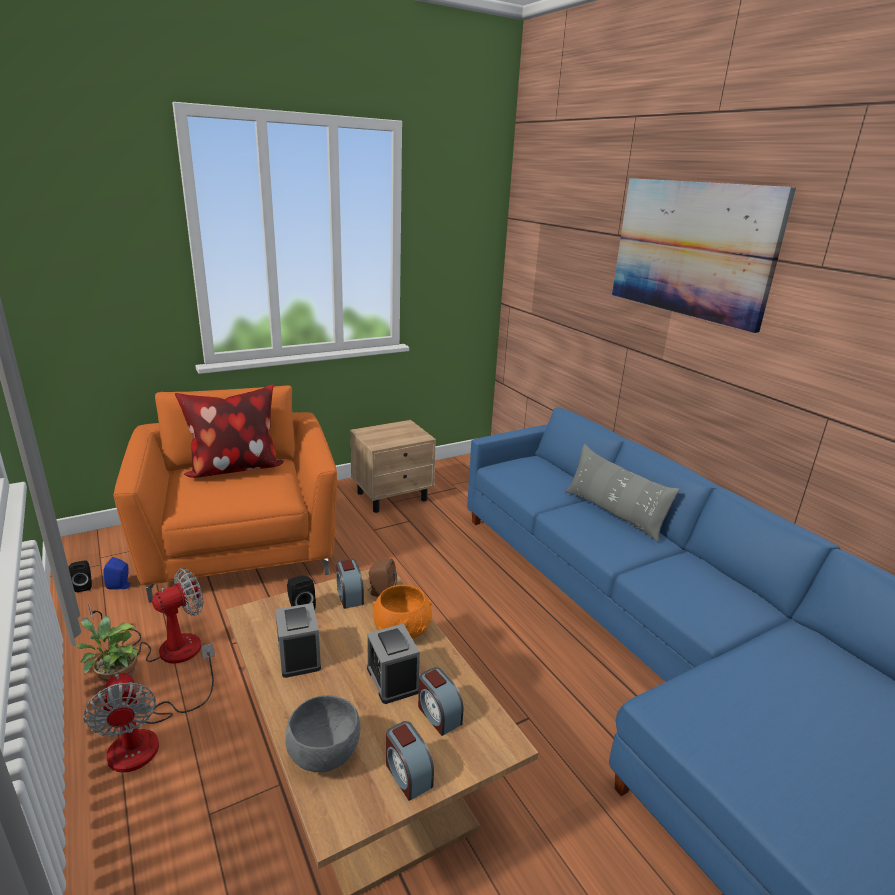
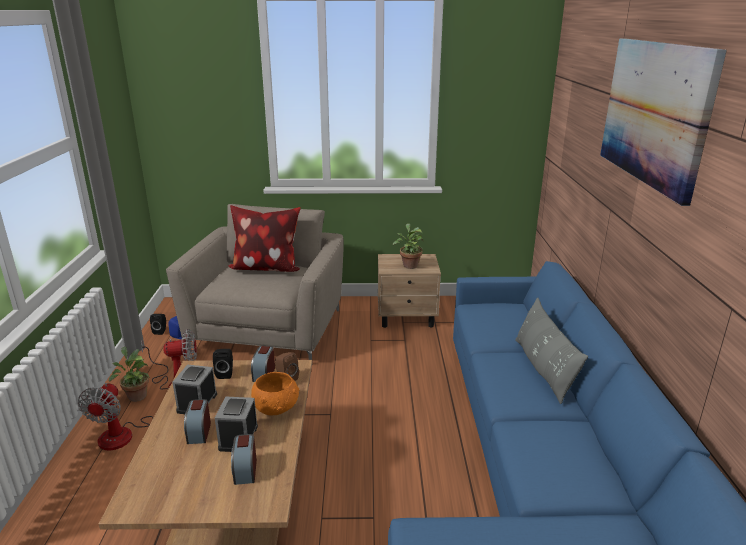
camera: 30 degrees right, 0 degrees up
orange armchair [113,386,337,603] -> beige armchair [166,204,344,360]
grey bowl [285,695,360,772] -> none
alarm clock [386,721,434,801] -> alarm clock moved to [184,399,211,444]
none -> potted plant [393,223,424,269]

